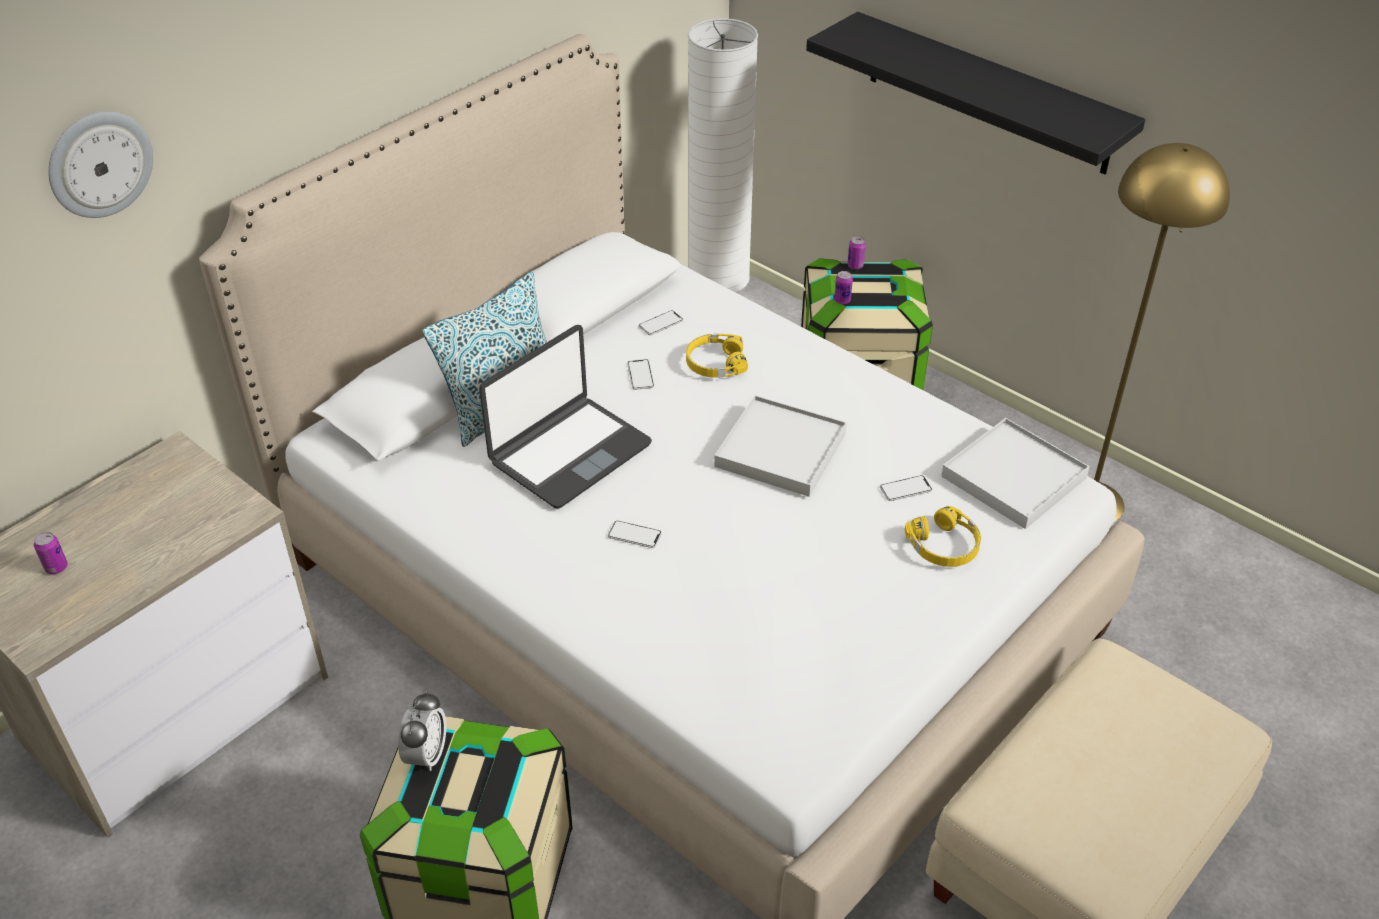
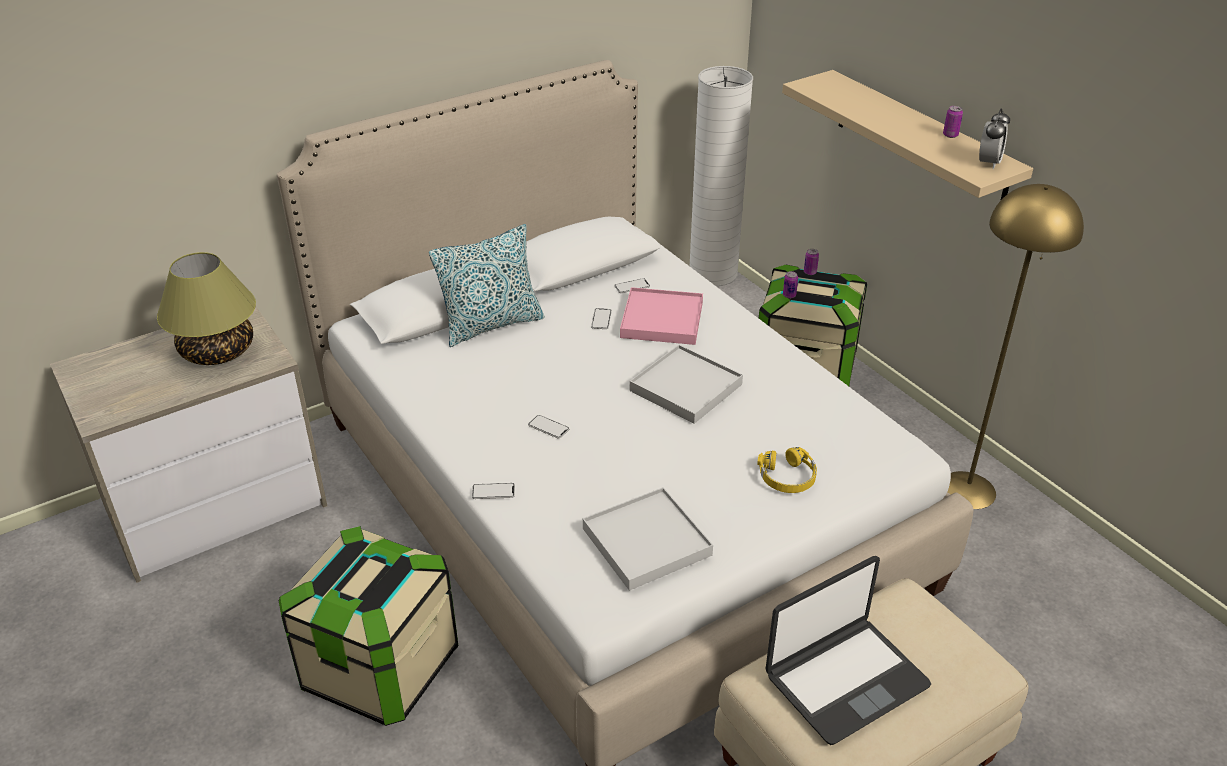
camera: 15 degrees right, 5 degrees down
can [34,532,68,574] -> can moved to [943,106,963,138]
wall clock [48,112,153,218] -> none
alarm clock [398,691,446,771] -> alarm clock moved to [979,108,1010,169]
laptop [479,325,652,509] -> laptop moved to [766,556,931,745]
yellow headphones [686,334,748,378] -> pink tray [620,287,703,345]
black shelf [806,12,1145,174] -> beige shelf [782,70,1033,201]
phone [880,475,932,501] -> phone moved to [472,483,515,499]
white tray [941,418,1090,529] -> white tray moved to [583,487,713,591]
none -> table lamp [157,252,256,365]

